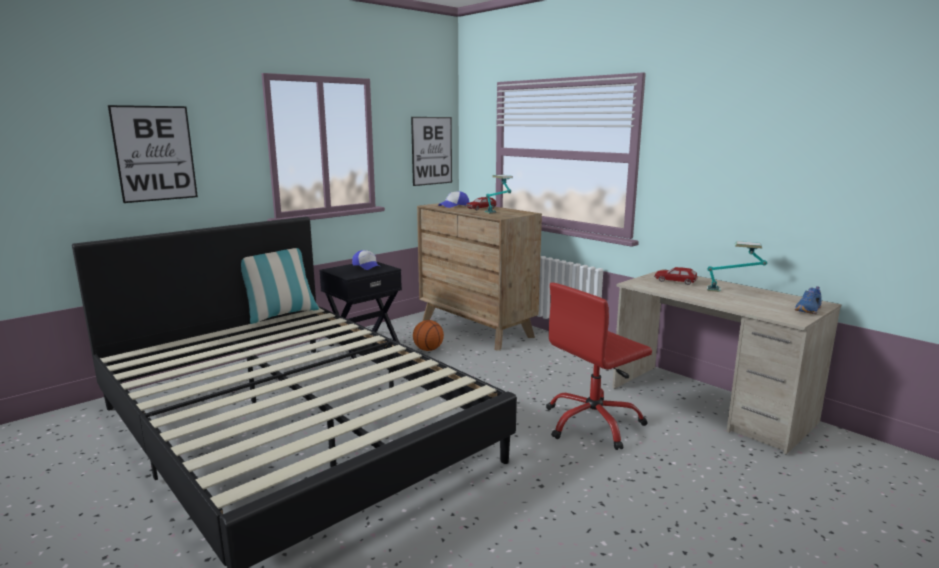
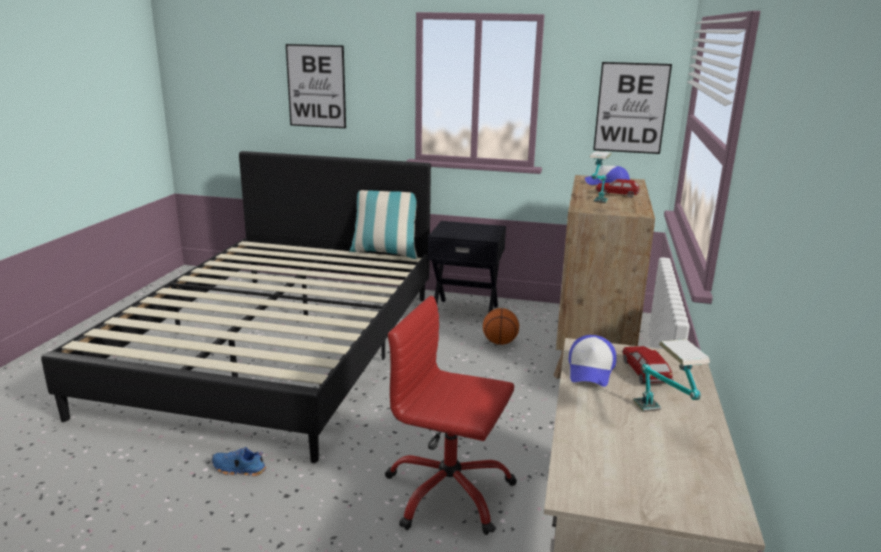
camera: 55 degrees right, 5 degrees up
cap [352,250,381,270] -> cap moved to [569,335,617,387]
blue shoe [795,286,822,314] -> blue shoe moved to [212,447,266,476]

